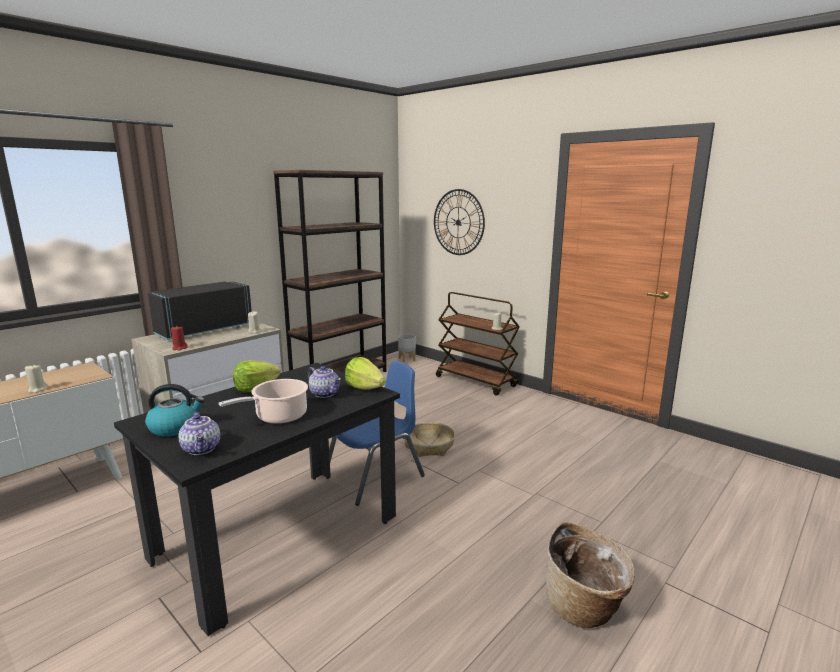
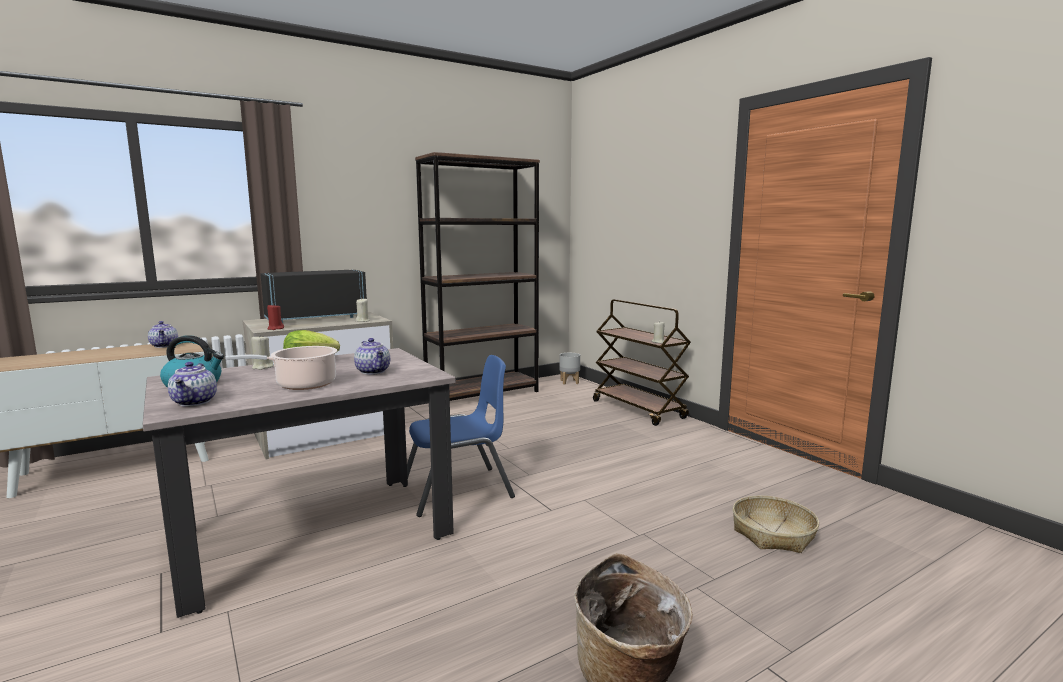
camera: 15 degrees right, 5 degrees down
beige candle [25,364,48,393] -> beige candle moved to [251,337,274,370]
black dining table [114,363,400,636] -> beige dining table [142,348,456,618]
lettuce [345,357,386,390] -> none
basket [405,422,455,457] -> basket moved to [733,496,819,553]
wall clock [434,189,485,255] -> none
none -> teapot [148,321,178,348]

